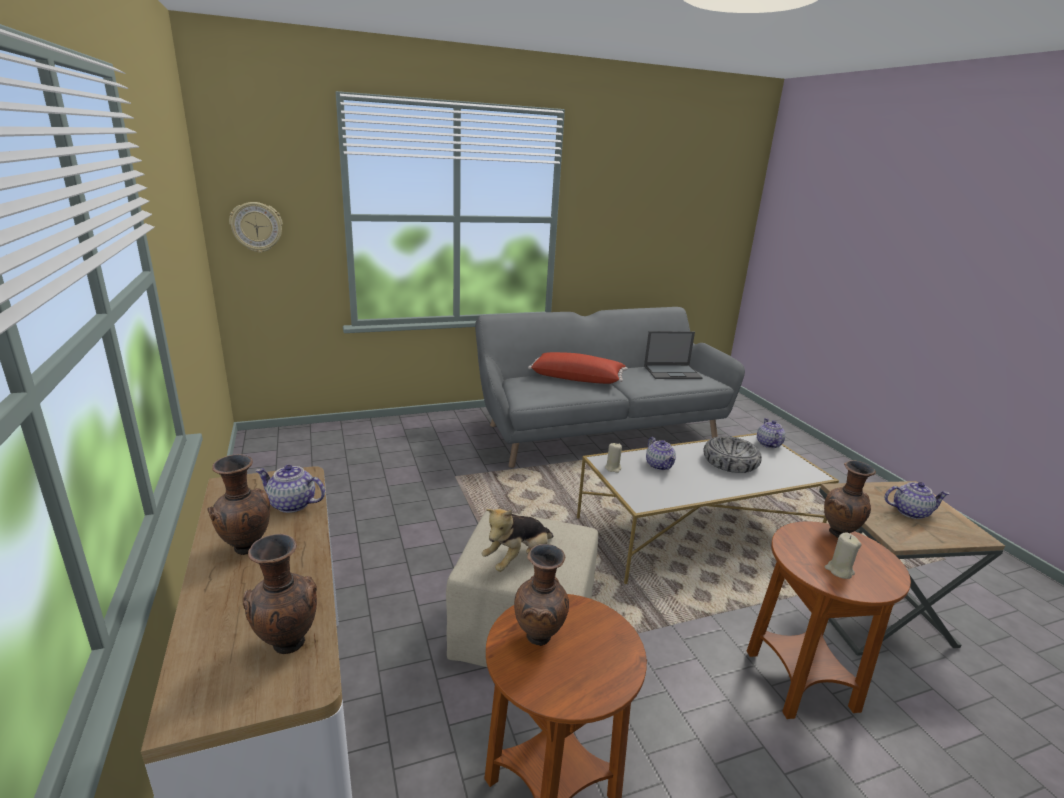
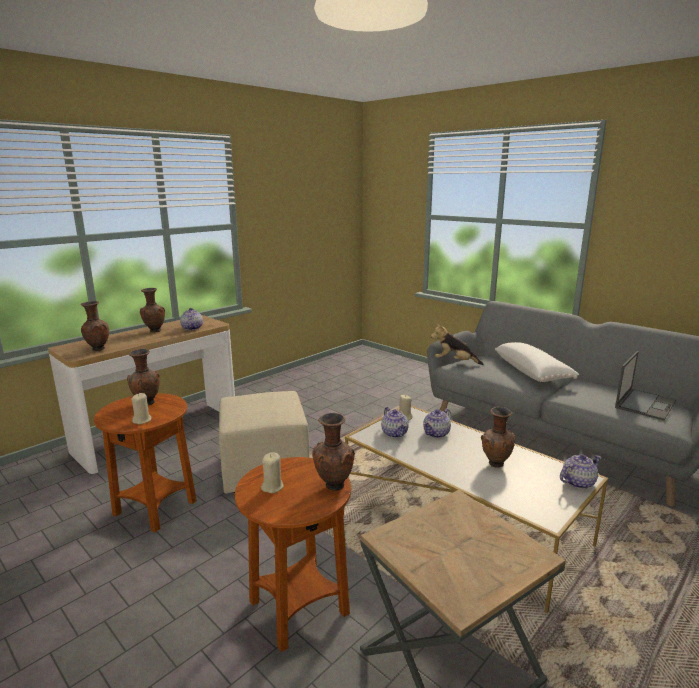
camera: 65 degrees right, 5 degrees down
wall clock [229,202,283,253] -> none
plush toy [482,509,554,572] -> plush toy moved to [431,323,484,365]
red pillow [528,352,628,384] -> white pillow [495,342,579,382]
laptop [644,331,703,379] -> laptop turned 105 degrees counterclockwise [615,351,676,420]
bowl [703,436,762,473] -> brown vase [481,407,515,468]
teapot [885,482,949,519] -> teapot moved to [381,407,409,438]
none -> beige candle [131,393,152,424]

